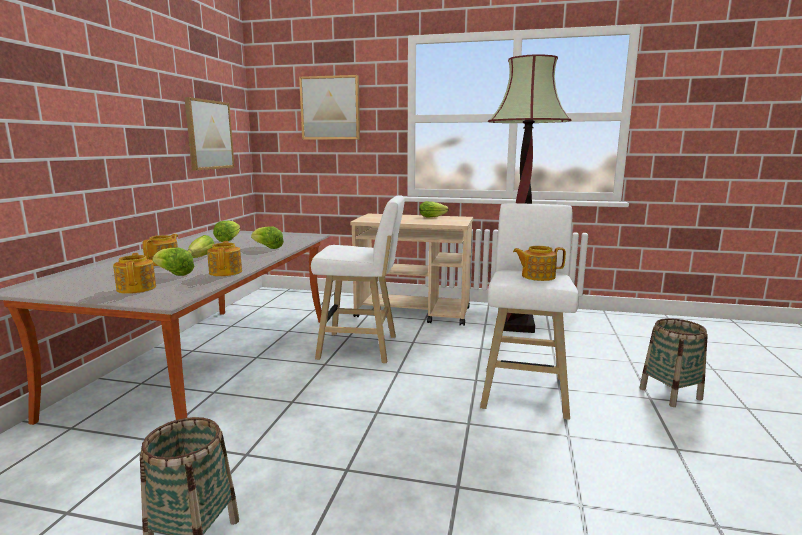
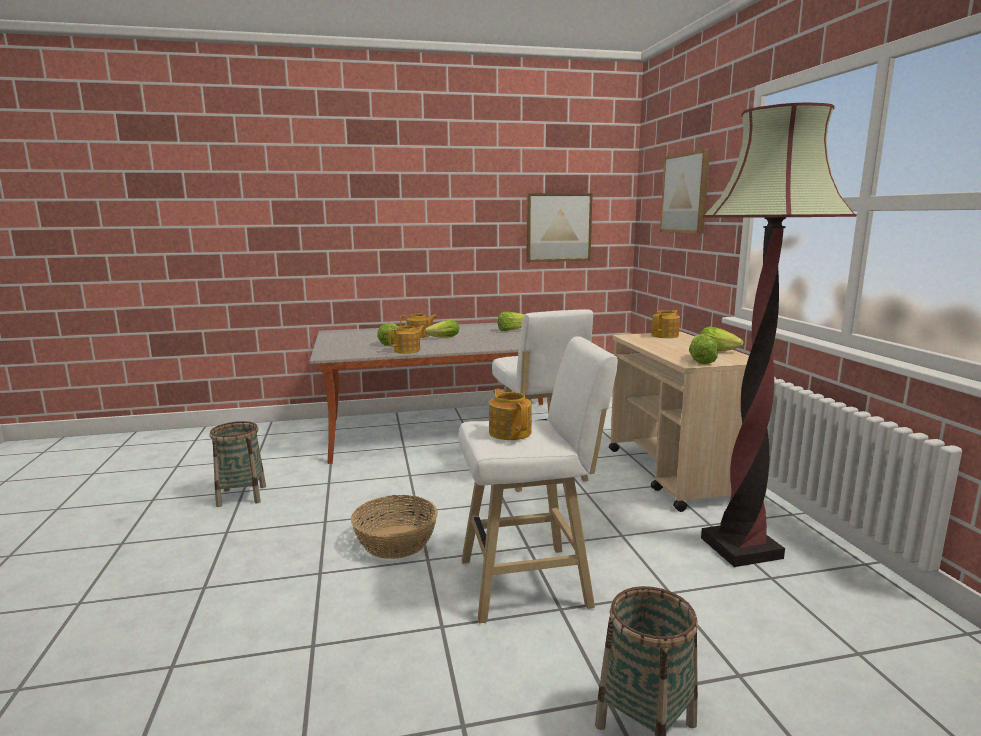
camera: 65 degrees right, 0 degrees up
teapot [113,253,156,294] -> teapot moved to [651,310,680,338]
lettuce [251,226,284,249] -> lettuce moved to [689,334,718,364]
none -> basket [351,495,438,559]

